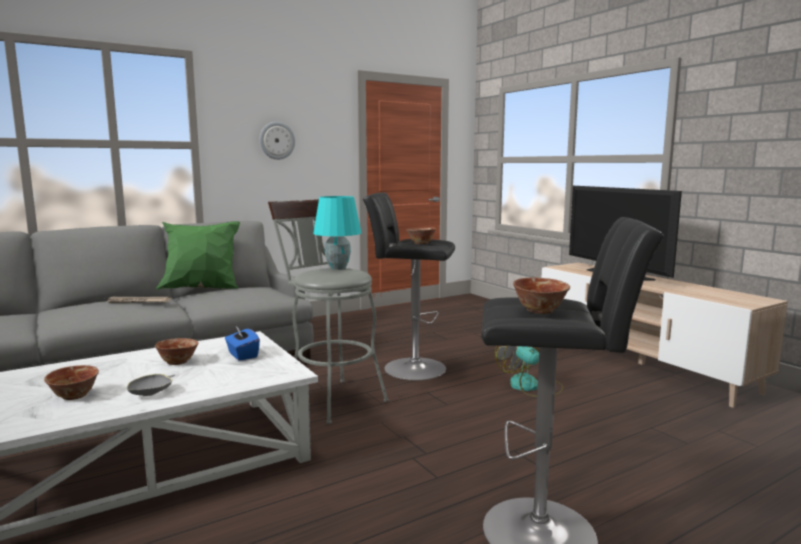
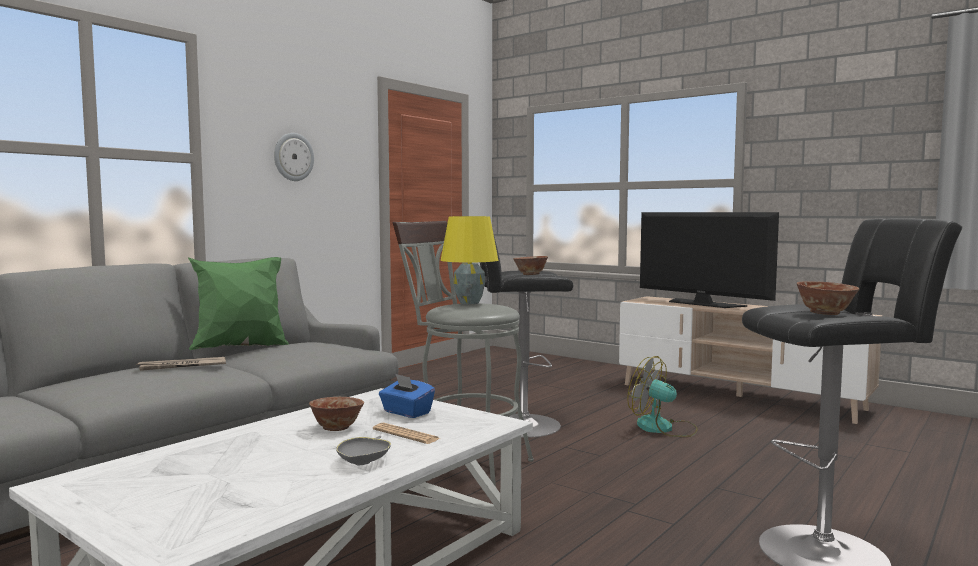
camera: 20 degrees left, 5 degrees down
bowl [44,365,99,400] -> none
turquoise table lamp [313,196,361,270] -> yellow table lamp [441,216,498,304]
none -> newspaper [373,423,440,444]

